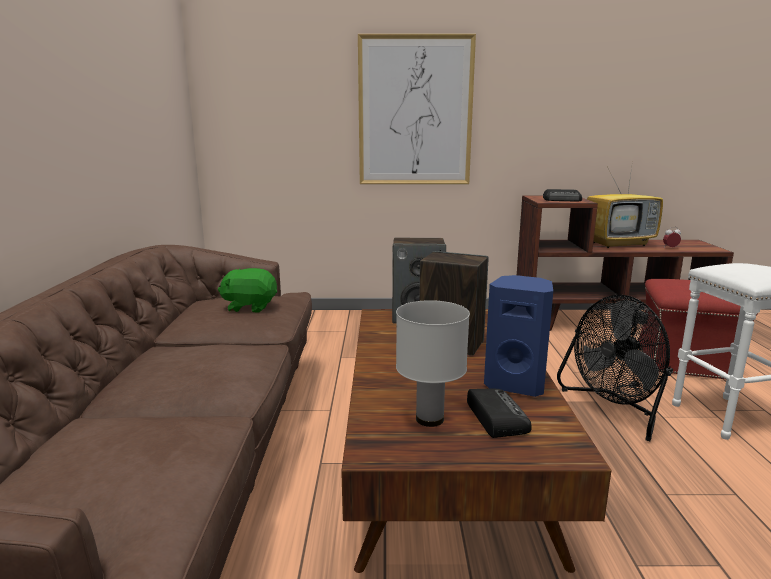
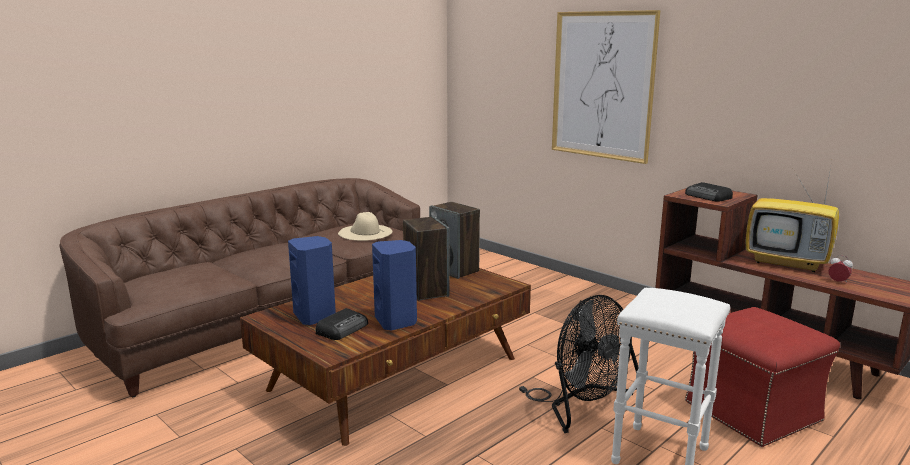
camera: 45 degrees right, 0 degrees up
green plush toy [218,268,277,313] -> beige hat [338,212,392,241]
white table lamp [396,300,470,427] -> blue speaker [288,236,336,325]
black fan [557,295,673,441] -> black fan turned 150 degrees counterclockwise [519,295,638,433]

